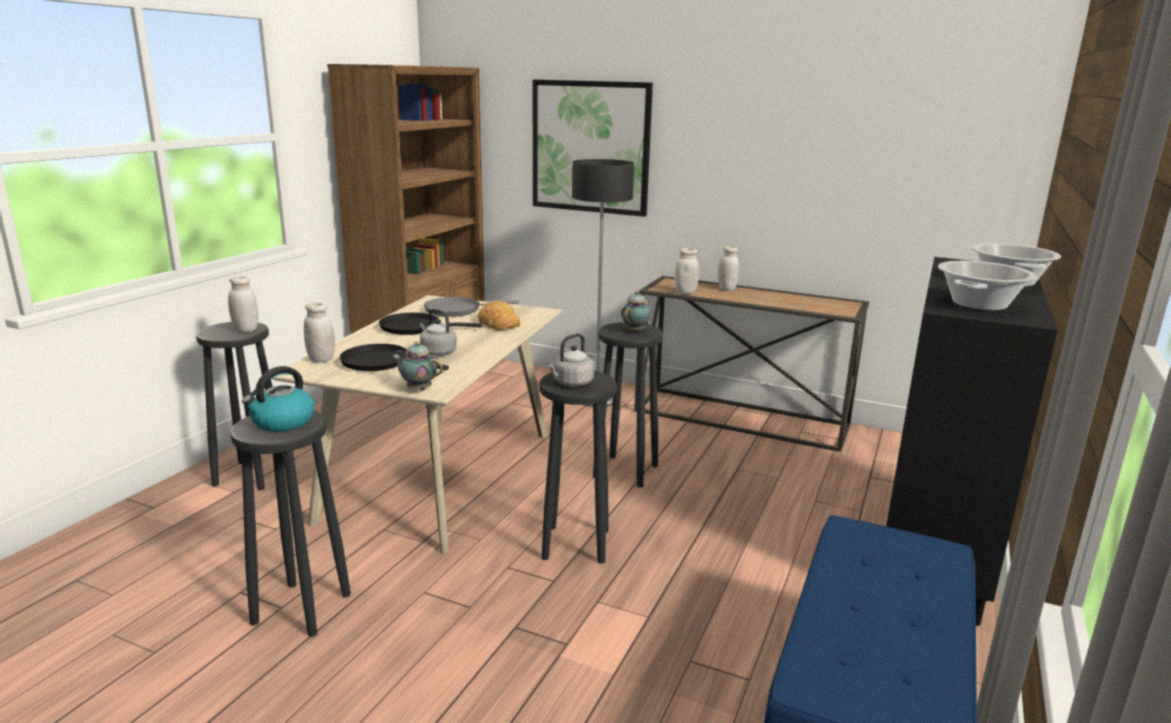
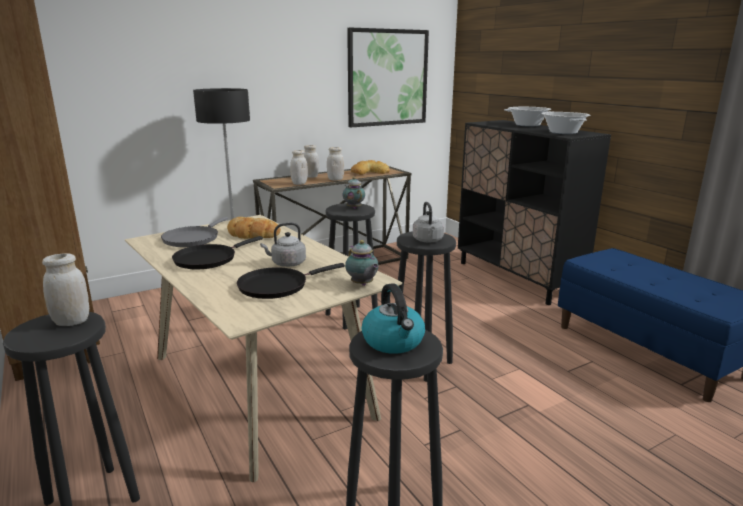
camera: 55 degrees left, 0 degrees up
white jar [304,302,335,363] -> white jar moved to [327,147,344,181]
teapot [391,341,443,391] -> teapot turned 90 degrees counterclockwise [345,240,379,286]
picture [533,80,653,217] -> picture moved to [347,28,429,127]
none -> bread [351,160,390,175]

